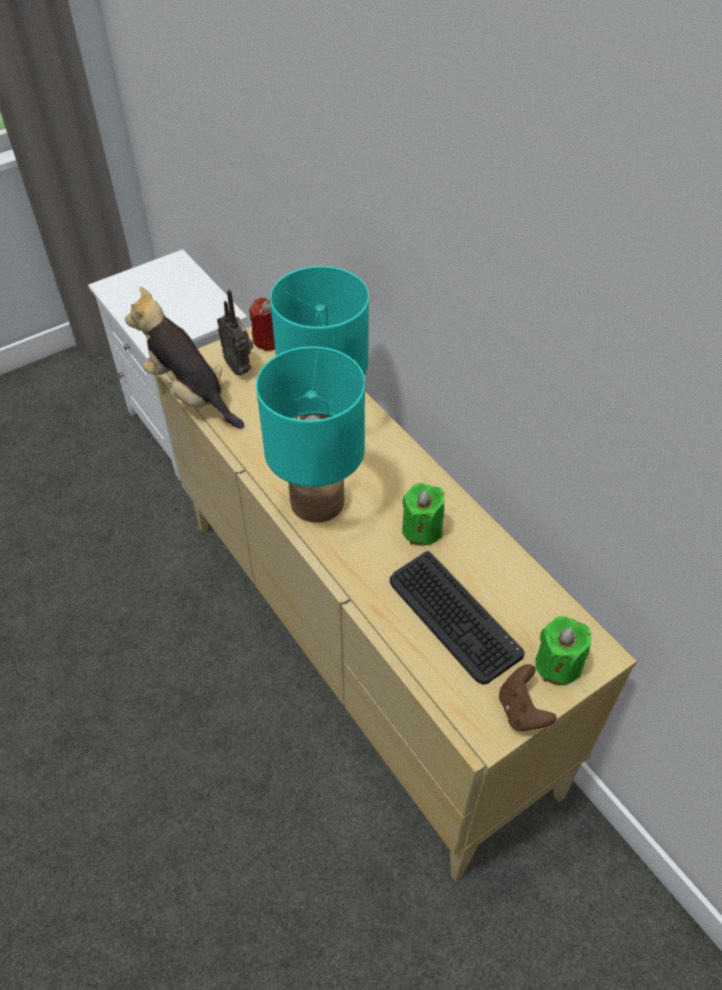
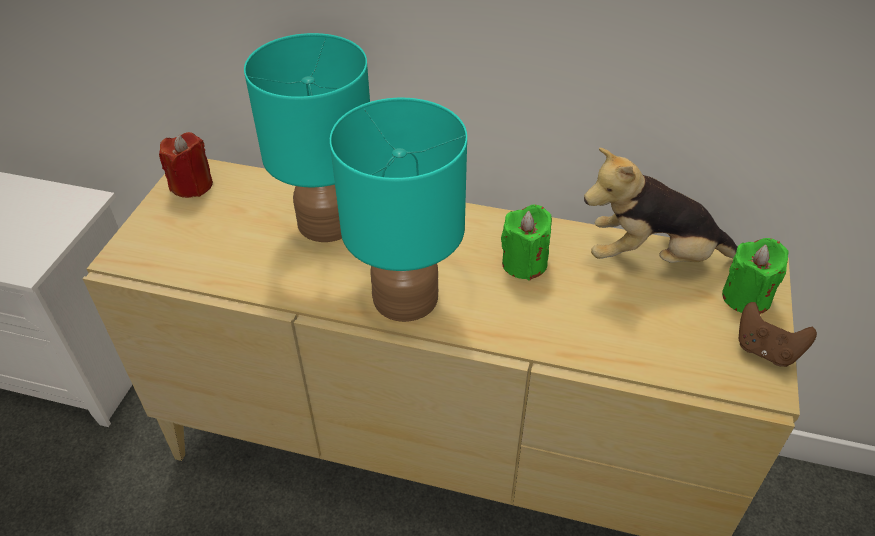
camera: 40 degrees left, 5 degrees down
plush toy [125,287,244,429] -> plush toy moved to [584,147,738,263]
radio [217,290,253,376] -> none
keyboard [390,551,525,685] -> none

